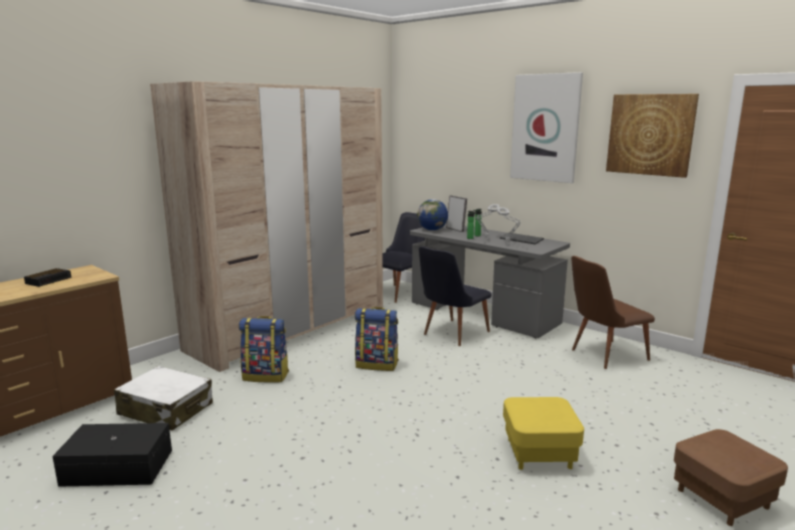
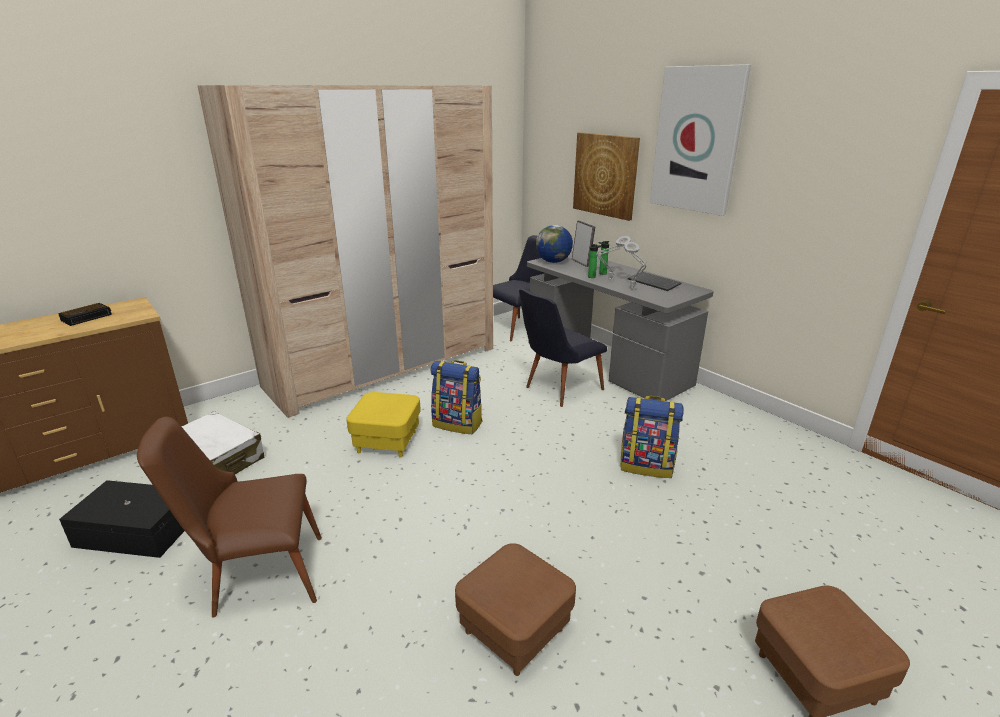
camera: 10 degrees right, 10 degrees up
backpack [239,316,289,383] -> backpack moved to [621,396,684,478]
yellow ottoman [503,397,584,470] -> yellow ottoman moved to [346,392,421,457]
brown chair [571,256,655,369] -> brown chair moved to [137,417,322,617]
picture [606,94,699,178] -> picture moved to [573,132,640,221]
none -> brown ottoman [455,543,576,676]

